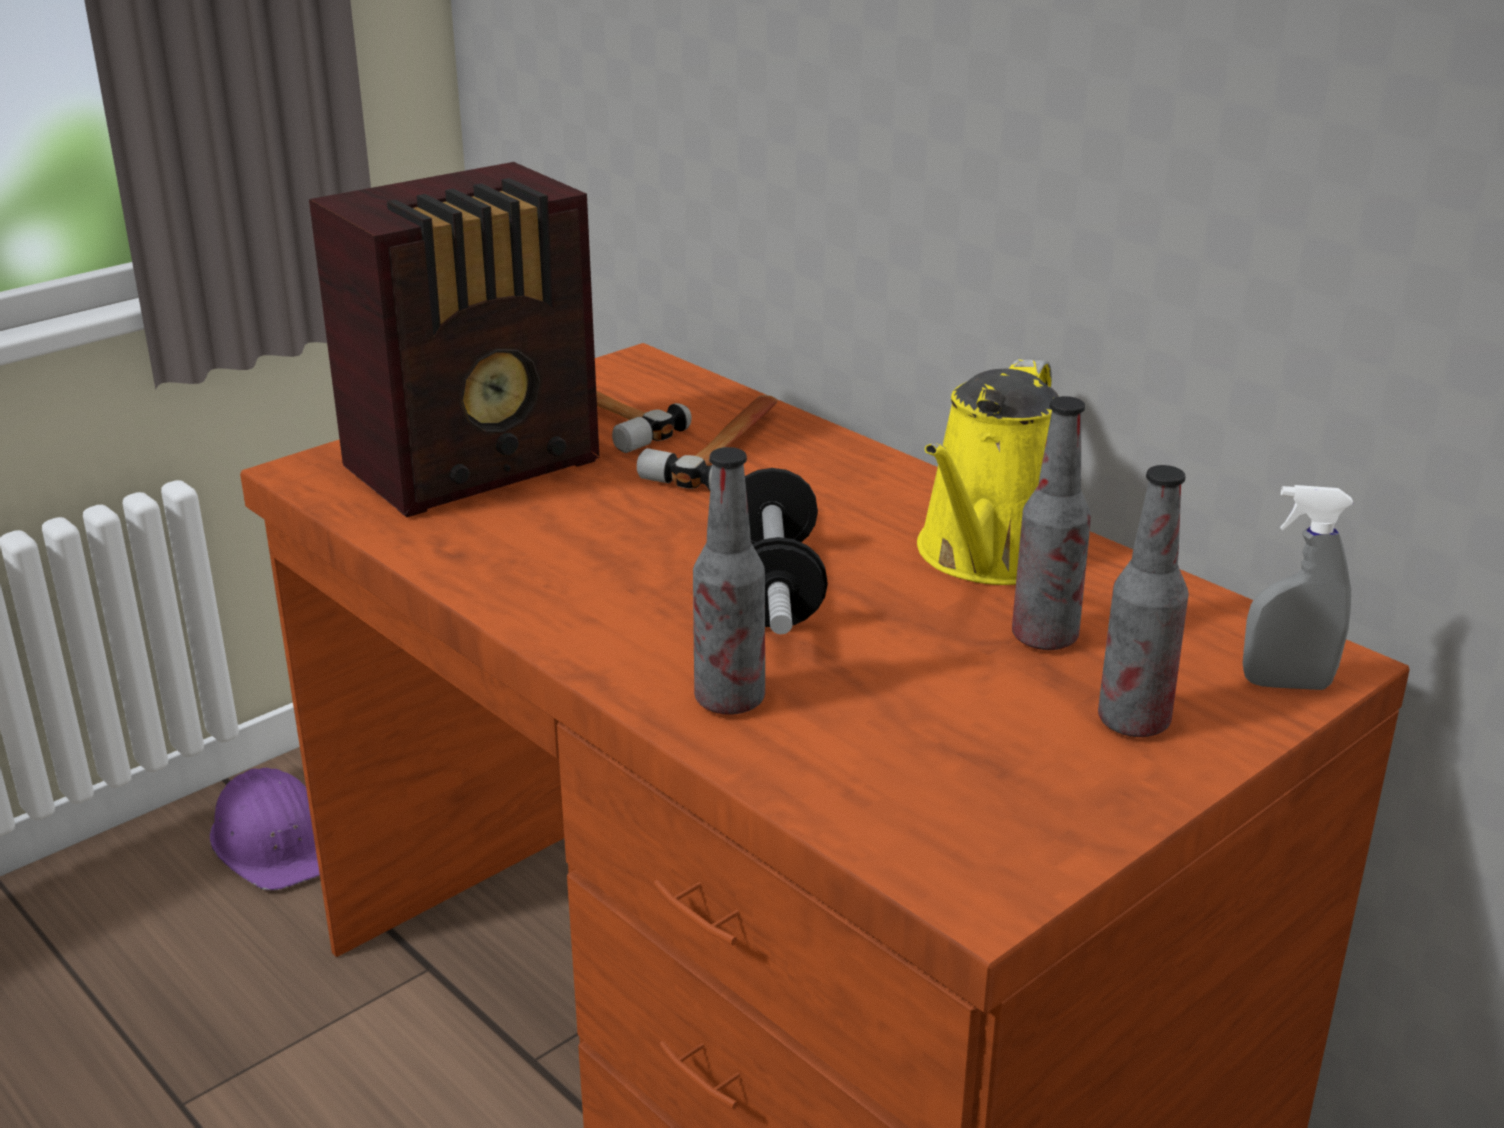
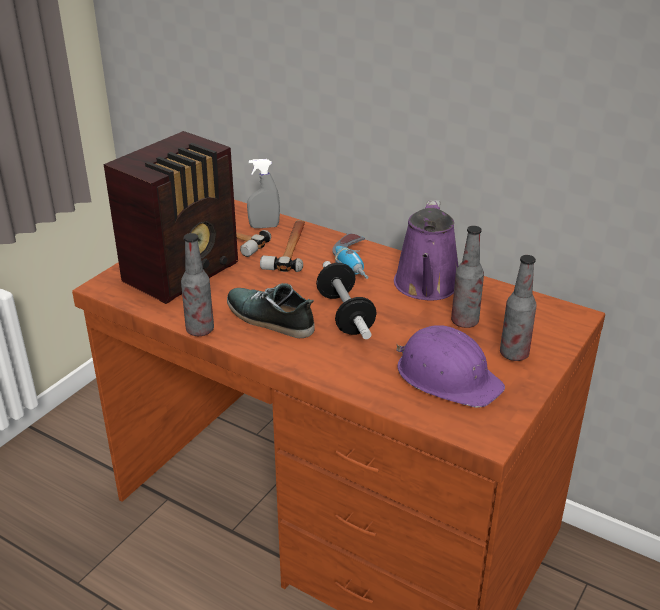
camera: 15 degrees left, 5 degrees up
purple hard hat [210,768,320,890] -> purple hard hat moved to [396,325,505,408]
bottle [693,447,765,715] -> bottle moved to [181,233,214,336]
yellow watering can [917,358,1059,585] -> purple watering can [394,200,458,300]
grey spray bottle [1243,485,1353,690] -> grey spray bottle moved to [247,159,280,228]
none -> shoe [227,283,315,338]
none -> power drill [332,233,369,279]

